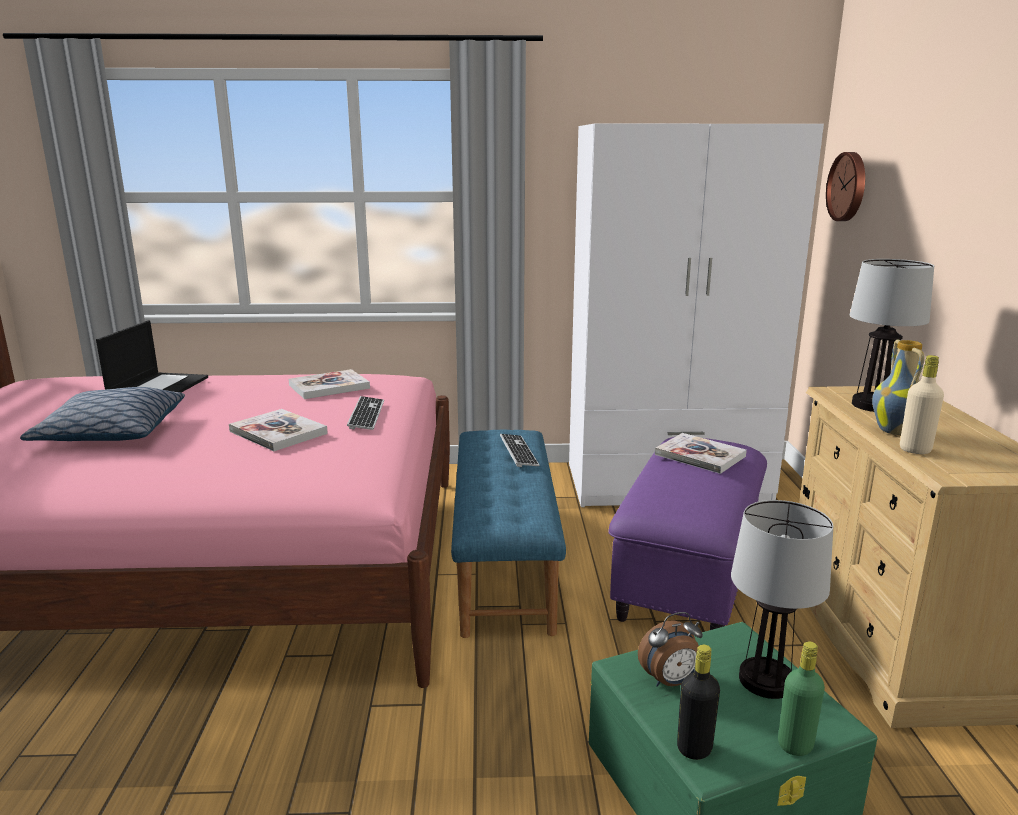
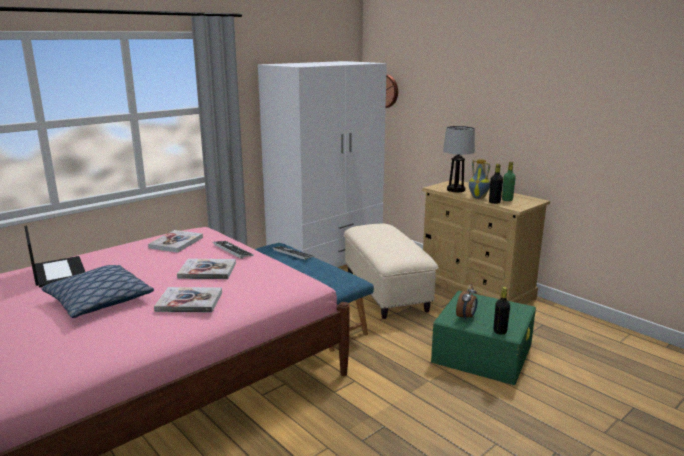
camera: 40 degrees left, 0 degrees up
purple ottoman [608,437,767,630] -> beige ottoman [344,224,439,319]
book [655,433,747,474] -> book moved to [154,287,222,312]
table lamp [731,500,833,699] -> none
green bottle [778,641,825,756] -> green bottle moved to [502,162,516,201]
beige bottle [900,355,944,454] -> black bottle [489,164,503,204]

